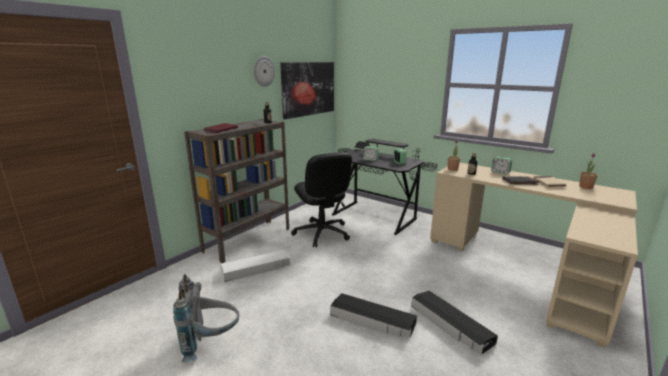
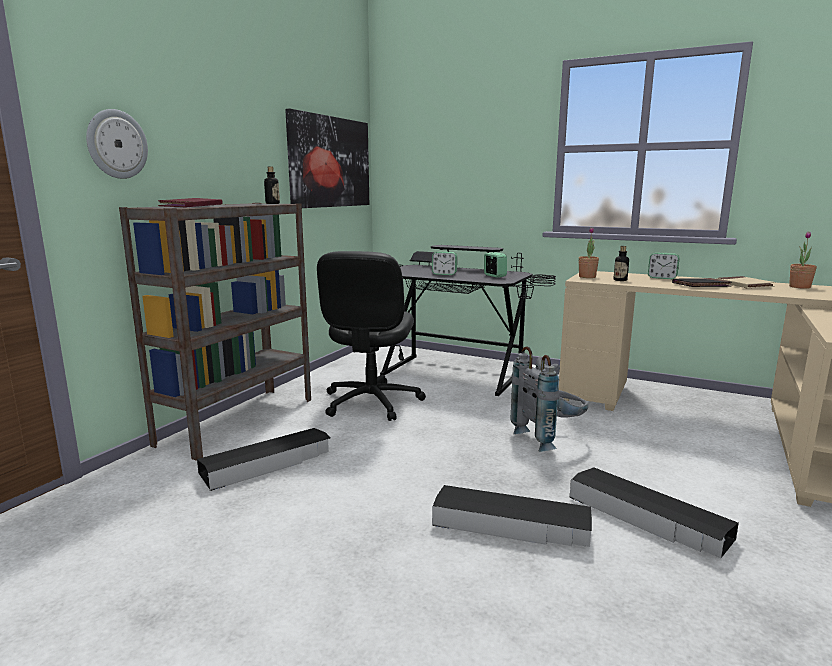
camera: 10 degrees left, 5 degrees down
grey backpack [173,274,239,363] -> grey backpack moved to [510,346,588,452]
white storage box [221,250,290,282] -> black storage box [197,428,330,491]
wall clock [253,56,275,87] -> wall clock moved to [86,109,148,179]
black office chair [291,152,352,247] -> black office chair turned 45 degrees clockwise [317,251,426,421]

